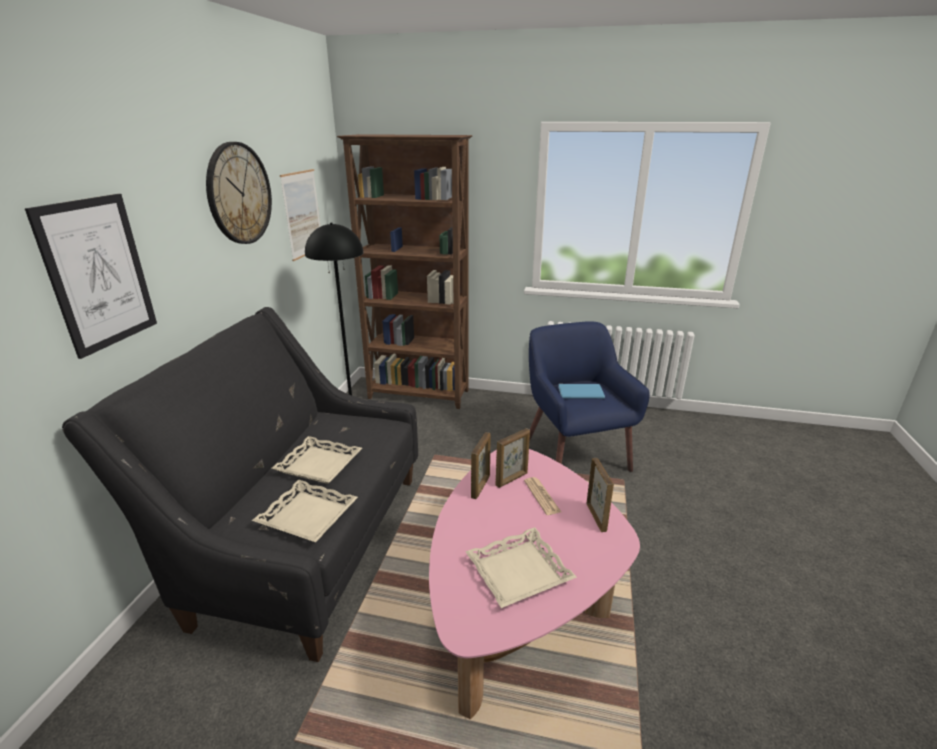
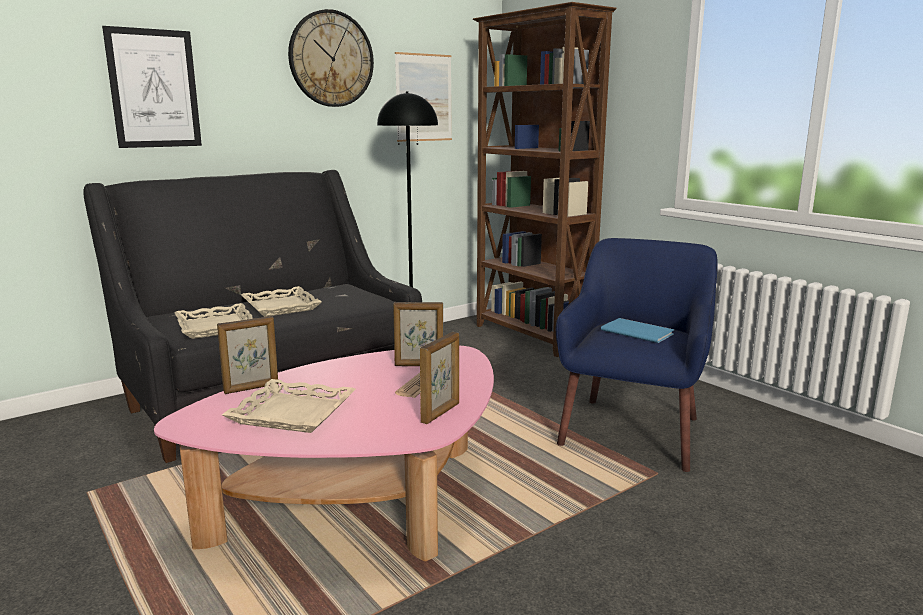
camera: 40 degrees right, 10 degrees down
picture frame [471,432,491,499] -> picture frame moved to [217,316,278,394]

